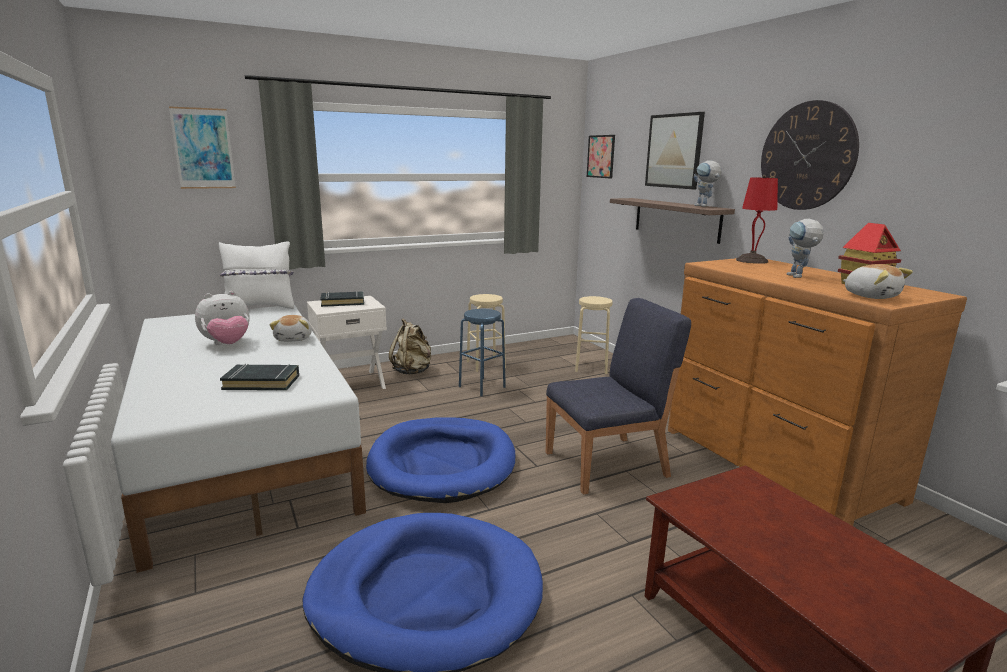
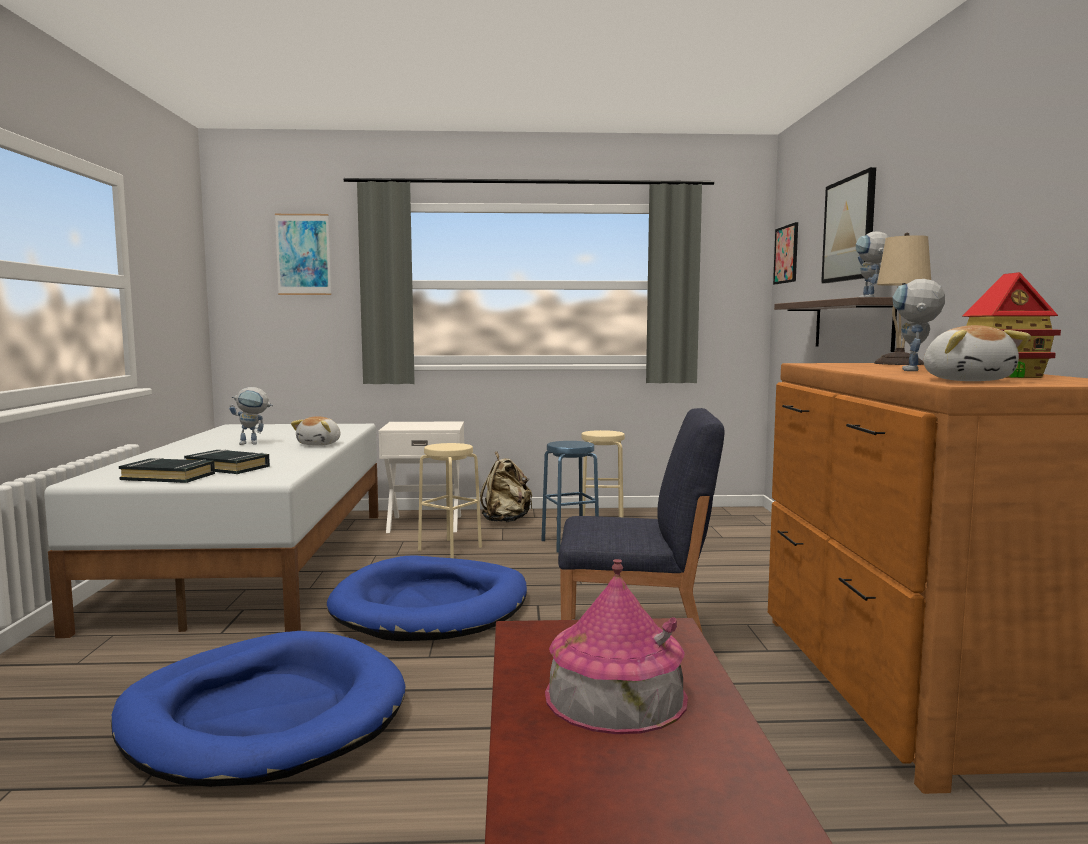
camera: 25 degrees right, 10 degrees down
plush toy [195,291,250,345] -> toy robot [229,387,273,445]
white pillow [219,241,294,309] -> none
black book [320,291,364,307] -> black book moved to [119,458,215,483]
beige stool [575,296,613,374] -> beige stool moved to [418,443,482,558]
red table lamp [736,175,778,264] -> beige table lamp [874,233,931,365]
wall clock [761,100,859,210] -> none
none -> toy house [545,559,688,734]

